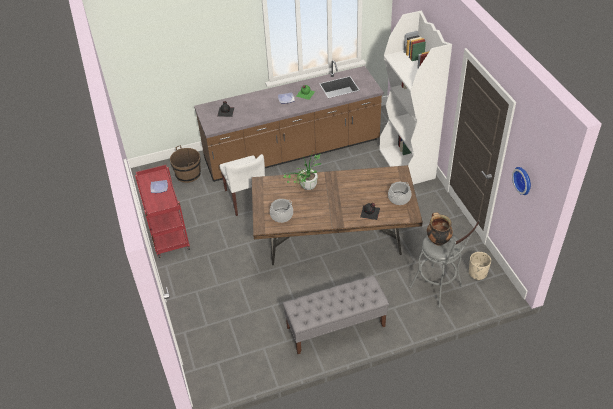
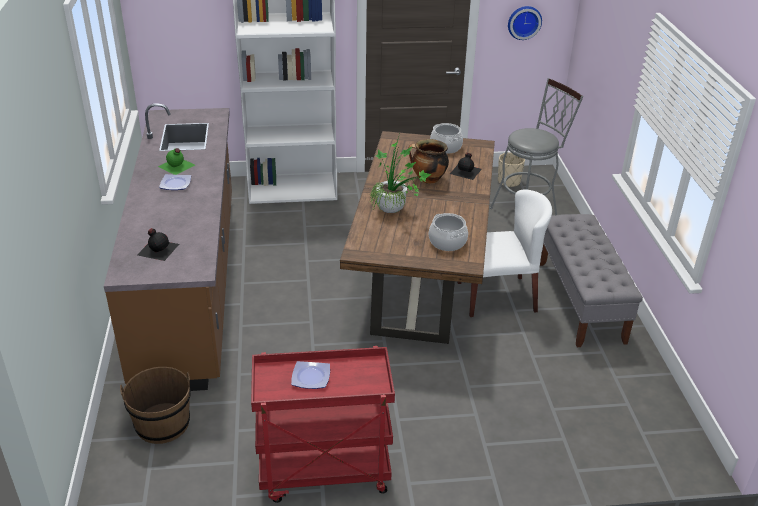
camera: 80 degrees left, 10 degrees down
white chair [219,154,265,216] -> white chair moved to [457,189,552,317]
cooking pot [427,212,453,246] -> cooking pot moved to [408,139,449,184]

